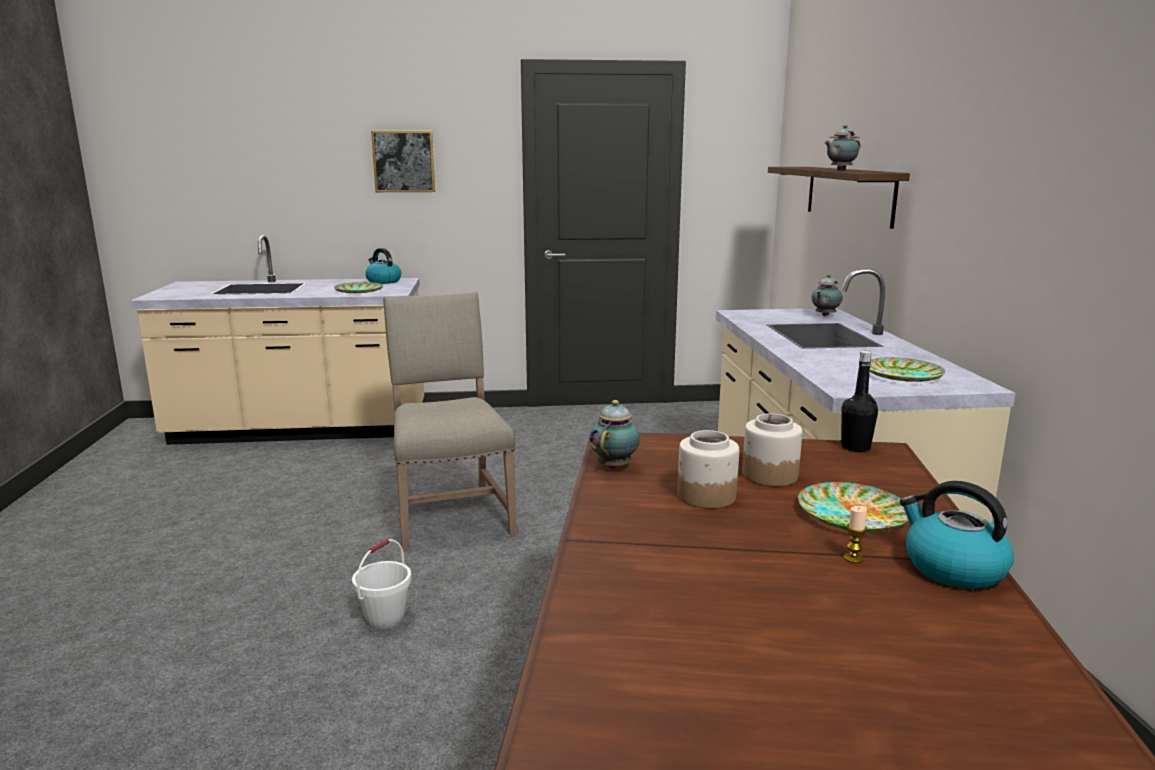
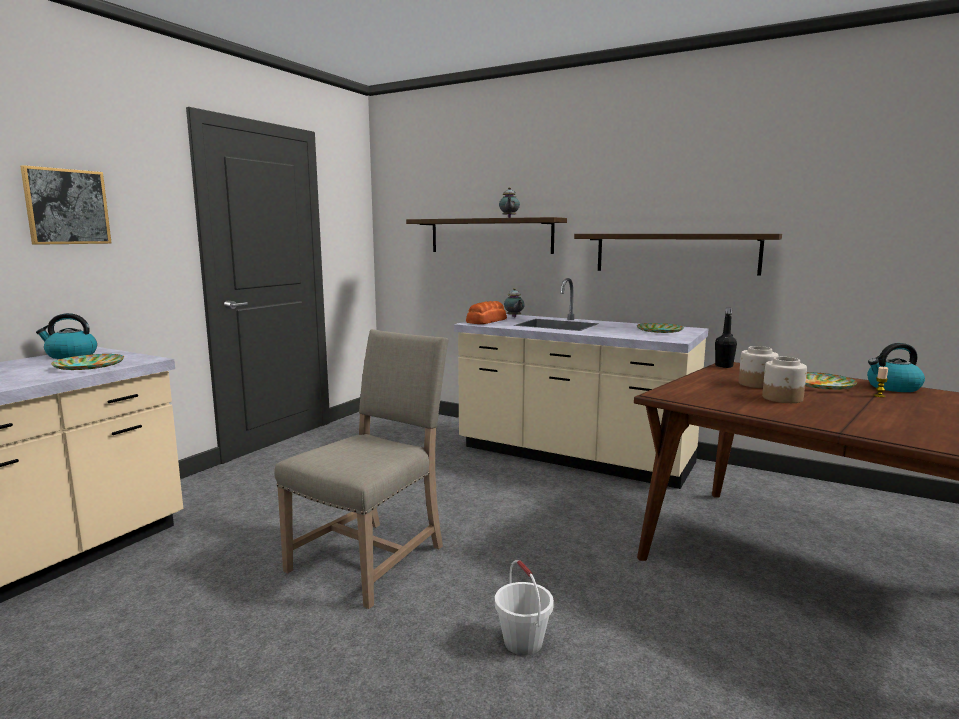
camera: 55 degrees left, 5 degrees down
beige chair [383,292,517,551] -> beige chair turned 105 degrees clockwise [274,329,449,609]
teapot [590,400,640,469] -> none
none -> bread [466,301,507,324]
none -> shelf [574,234,782,276]

